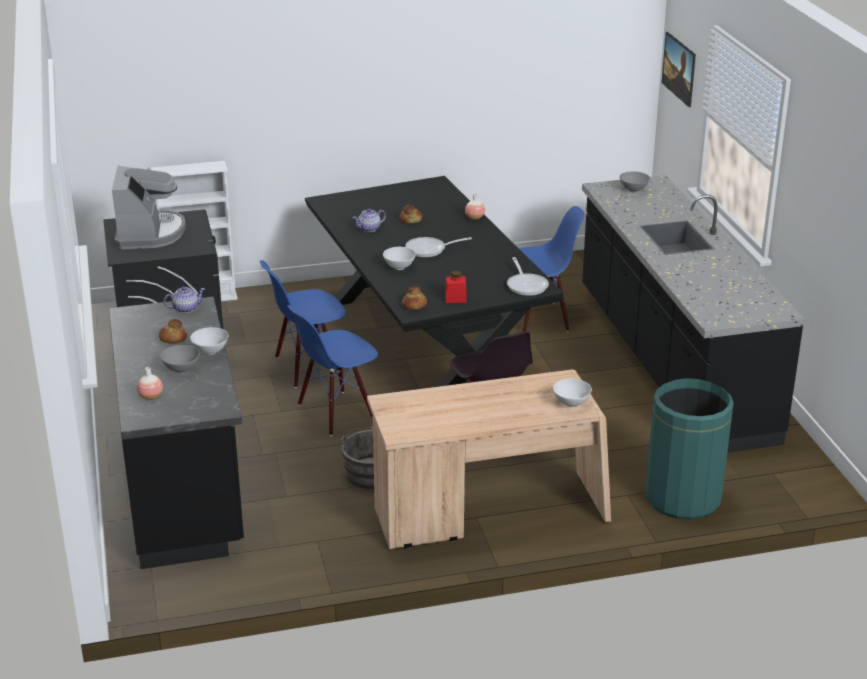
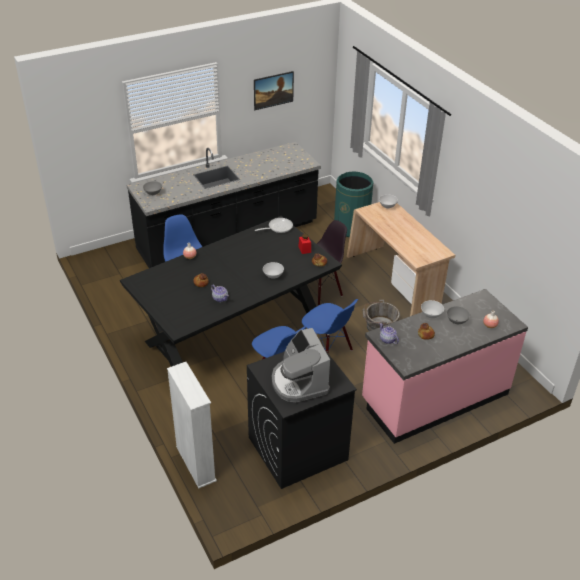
camera: 105 degrees left, 10 degrees up
black counter [109,297,244,569] -> pink counter [362,289,528,444]
coffee machine [112,166,186,249] -> coffee machine turned 90 degrees counterclockwise [272,328,330,402]
frying pan [405,237,472,258] -> none
picture [662,32,696,107] -> picture moved to [254,71,294,110]

